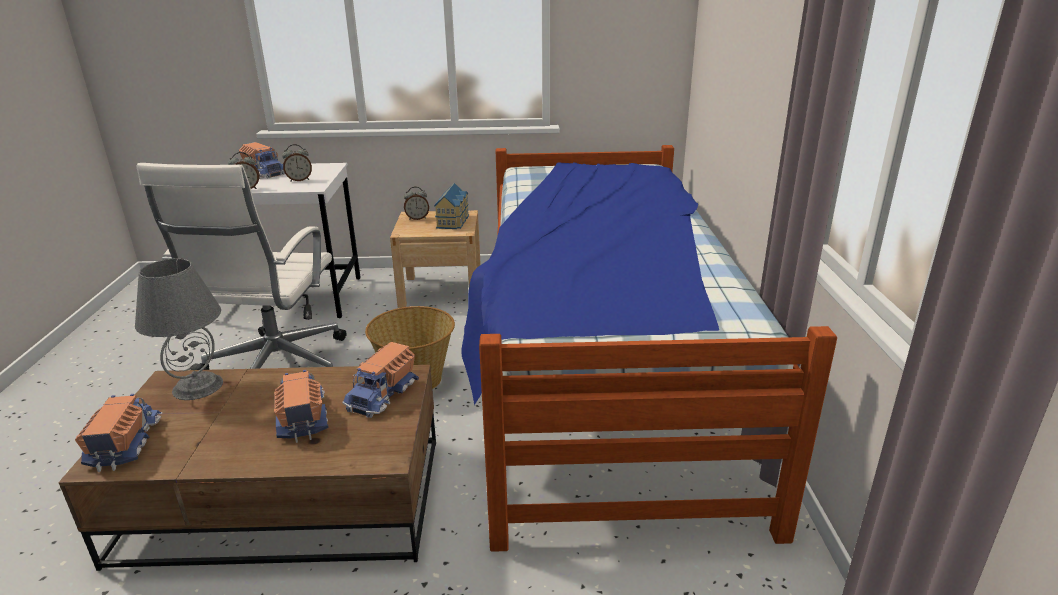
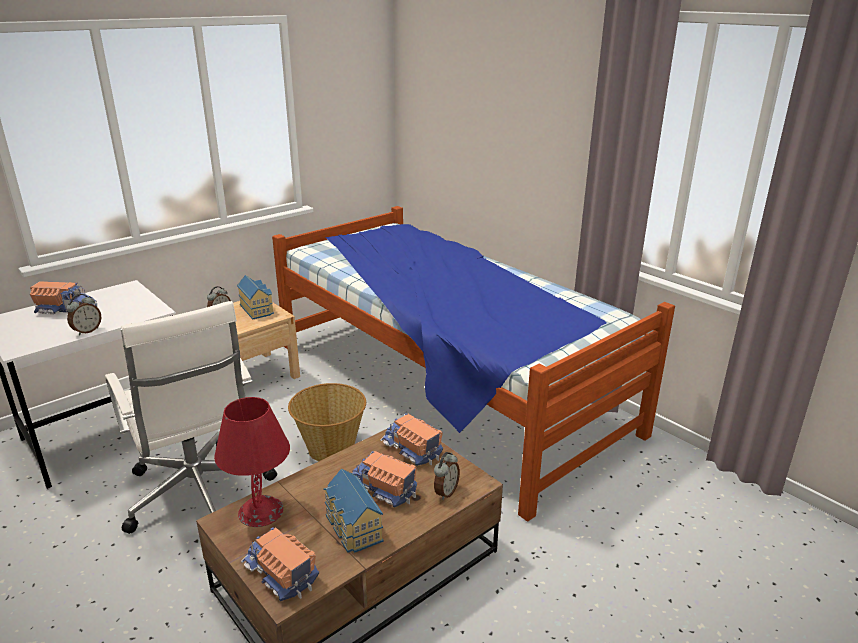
camera: 40 degrees left, 0 degrees up
grey table lamp [135,258,223,400] -> red table lamp [214,397,290,527]
alarm clock [282,144,312,182] -> alarm clock moved to [434,452,460,500]
toy truck [342,342,419,418] -> toy truck turned 150 degrees clockwise [380,413,443,466]
none -> toy house [323,468,383,553]

